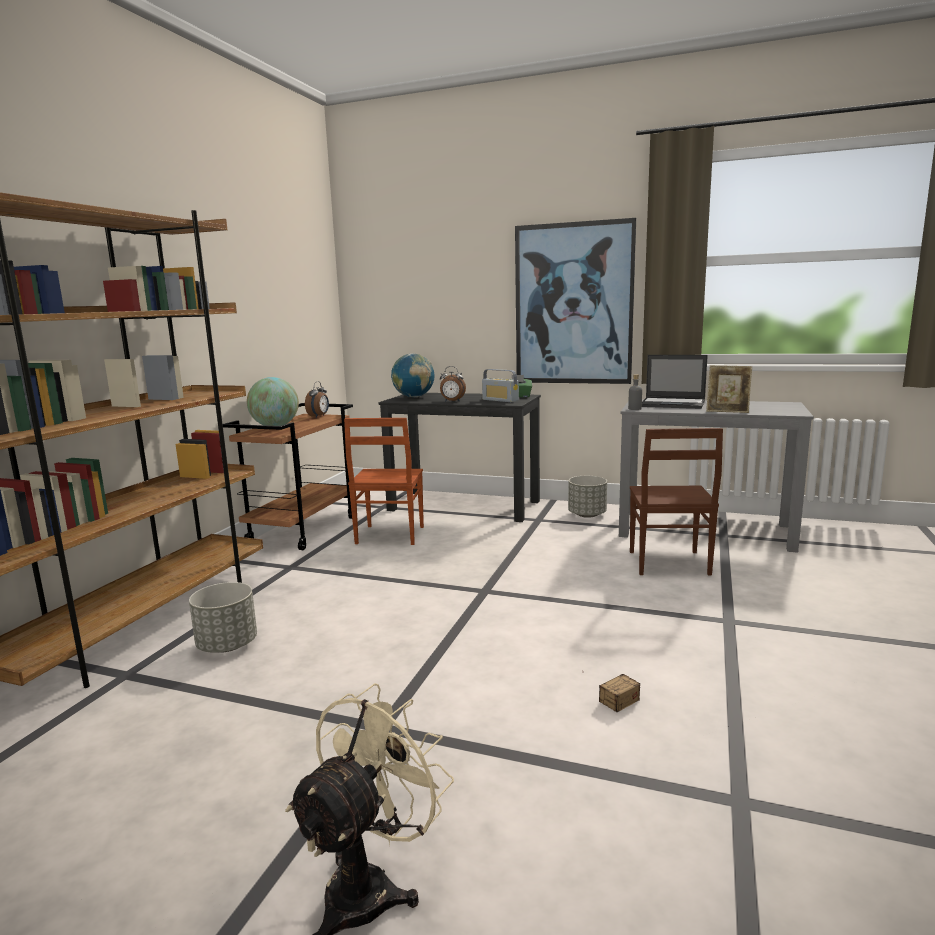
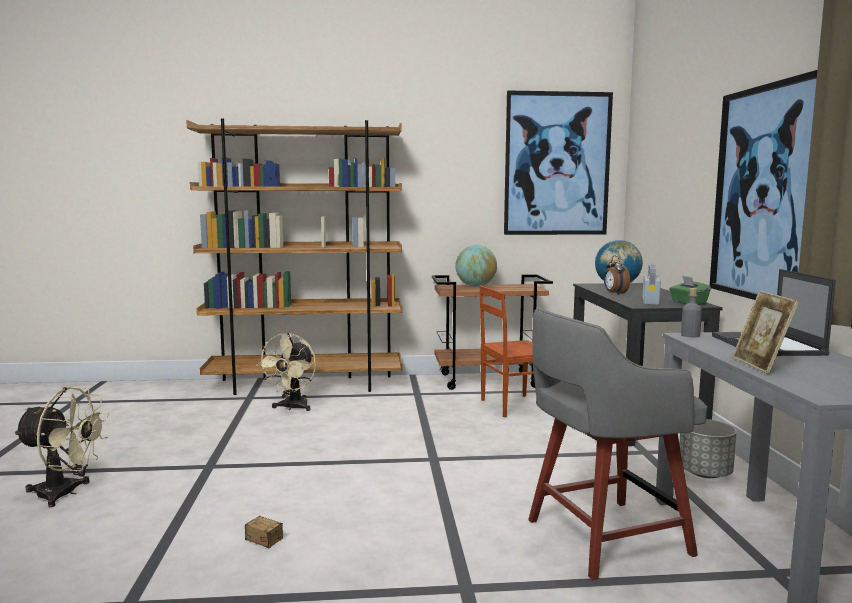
camera: 65 degrees right, 5 degrees down
grey planter [189,582,257,653] -> beige fan [256,333,316,411]
alarm clock [305,381,329,418] -> none
brown chair [630,428,723,576] -> grey stool [528,307,707,580]
none -> picture [504,91,613,235]

